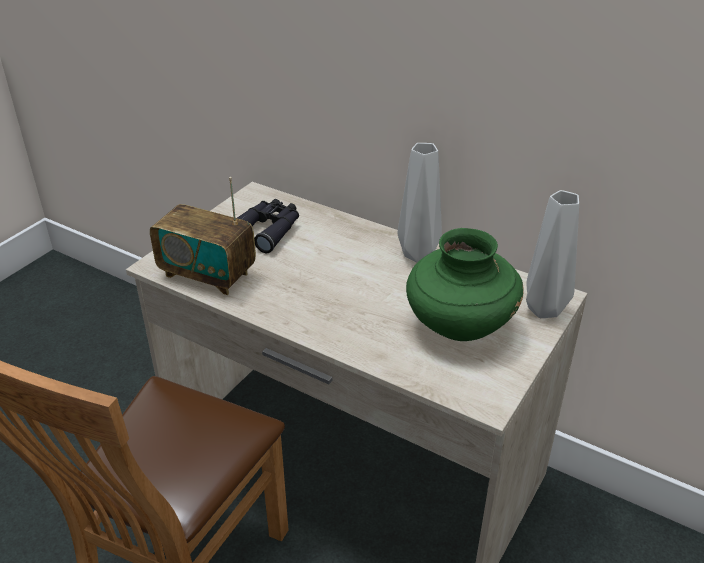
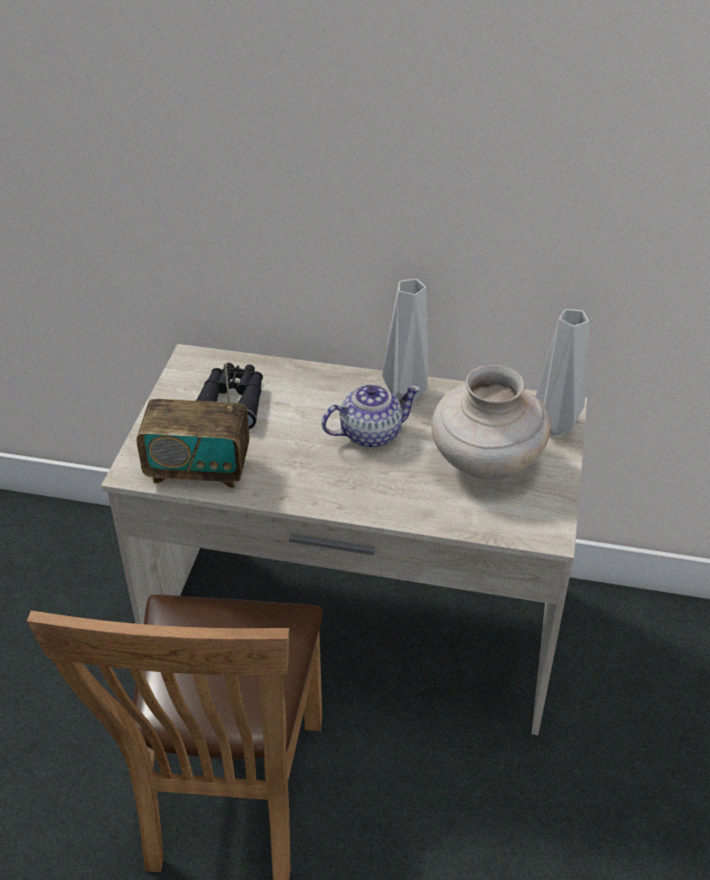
camera: 20 degrees left, 5 degrees up
green vase [406,228,523,341] -> beige vase [431,365,551,479]
none -> teapot [322,384,421,448]

